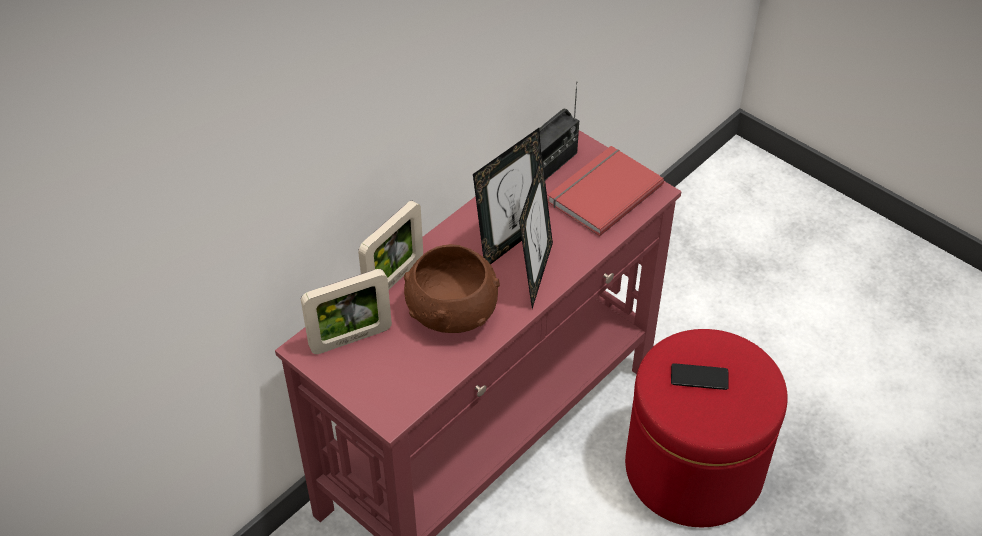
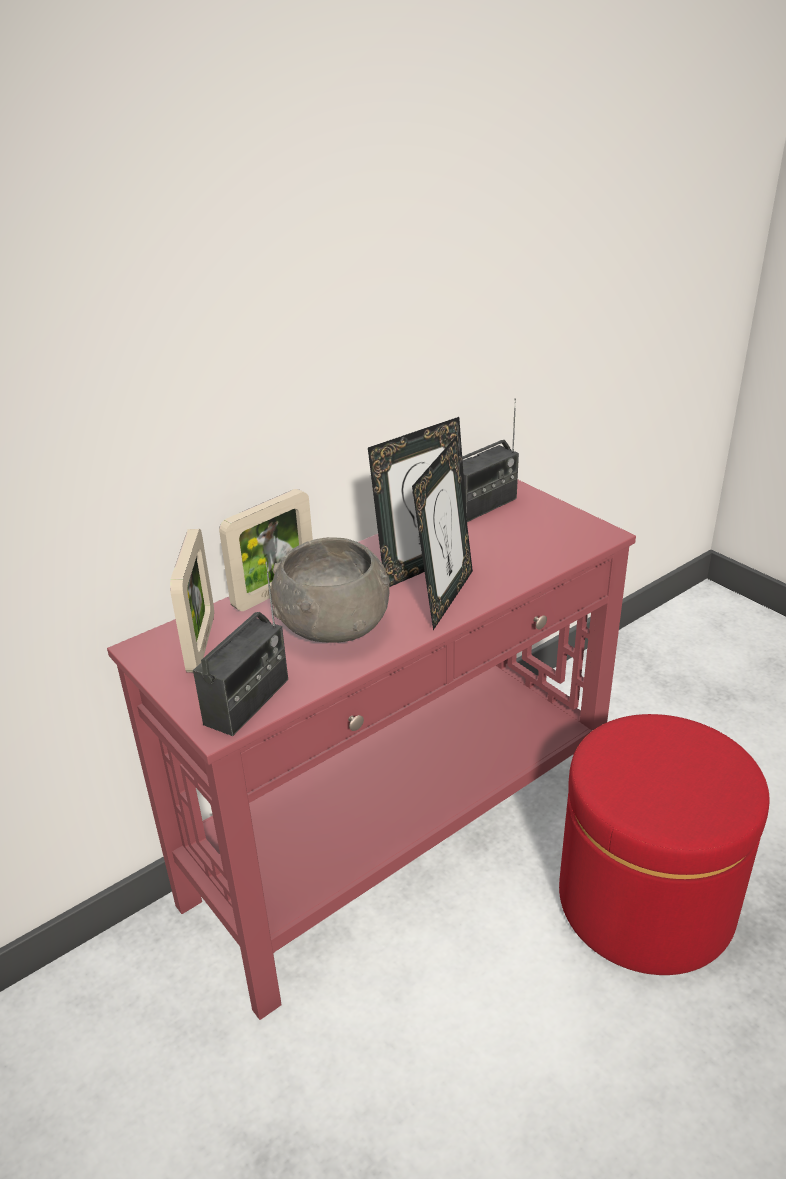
camera: 10 degrees right, 15 degrees down
picture frame [301,269,392,354] -> picture frame turned 75 degrees counterclockwise [170,529,214,673]
brown bowl [404,244,500,333] -> grey bowl [271,537,390,643]
red book [548,146,664,237] -> none
phone [671,363,729,390] -> none
none -> radio [193,562,288,736]

